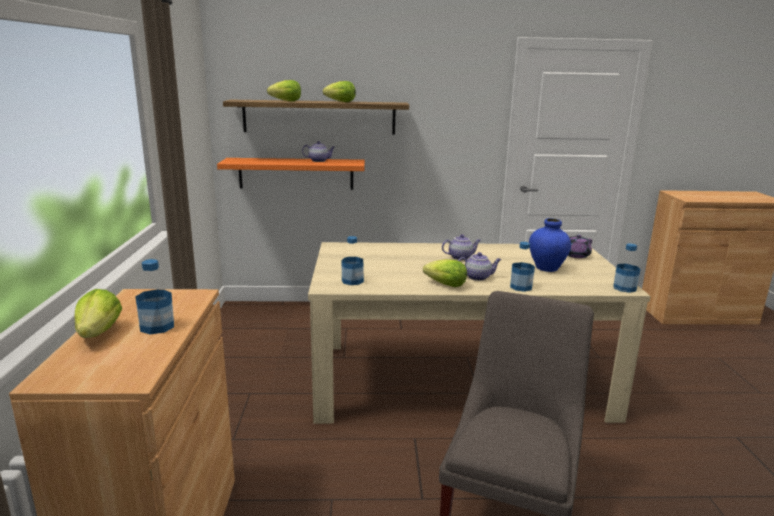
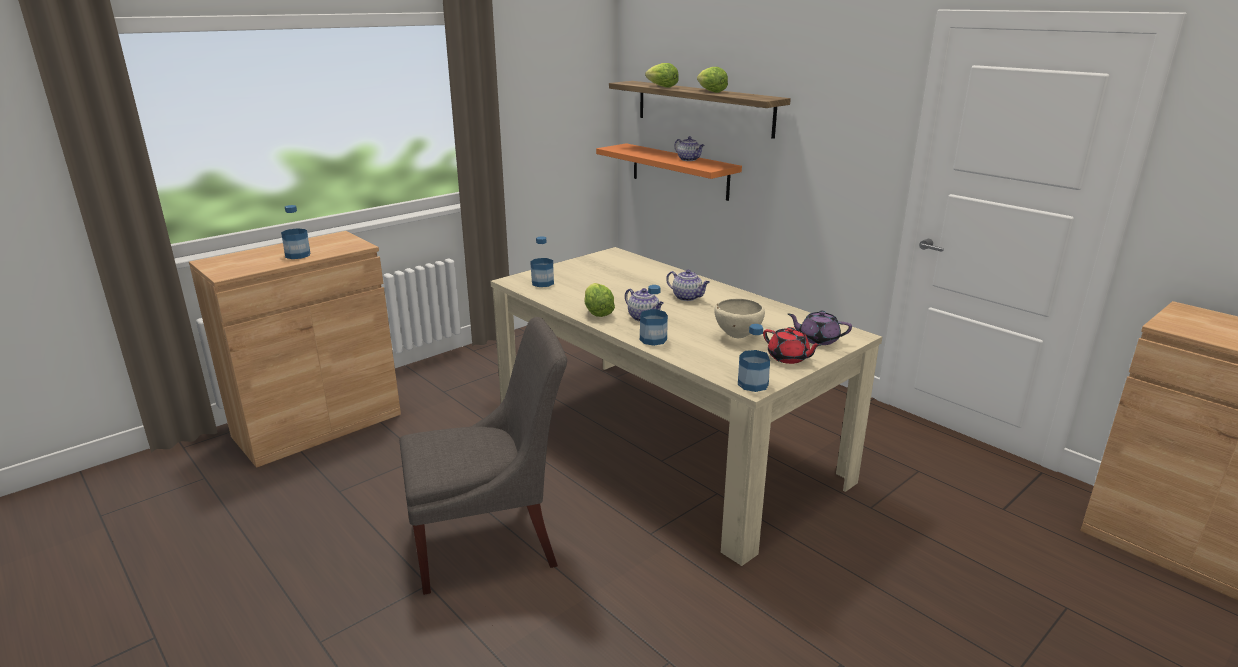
camera: 50 degrees right, 5 degrees up
lettuce [75,289,122,338] -> none
blue vase [529,218,571,272] -> beige bowl [714,298,765,338]
none -> red teapot [763,327,822,364]

